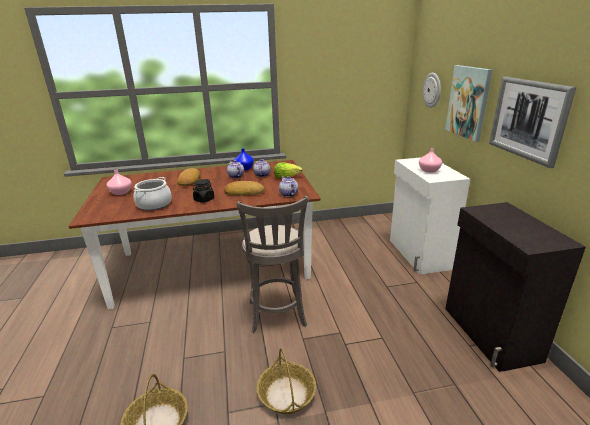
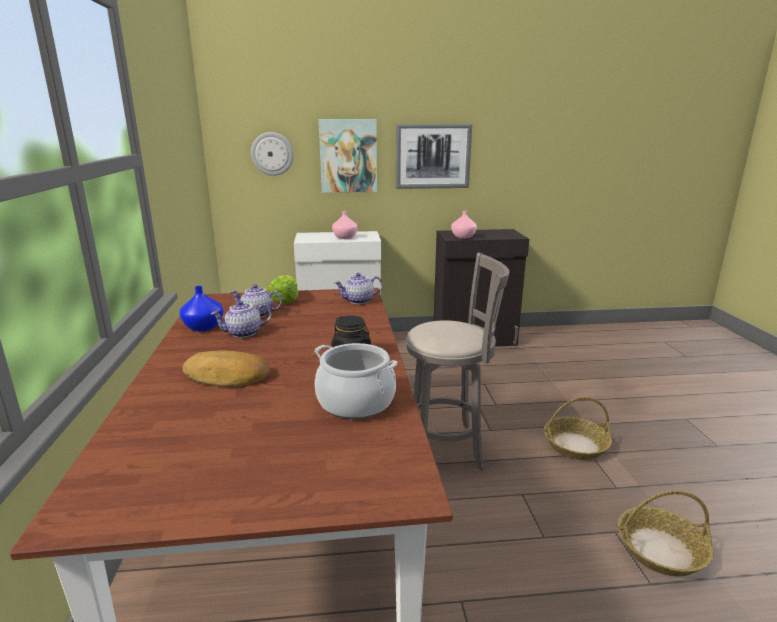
camera: 85 degrees left, 5 degrees down
pink vase [107,170,132,195] -> pink vase moved to [451,210,477,239]
bread [224,181,264,196] -> none

